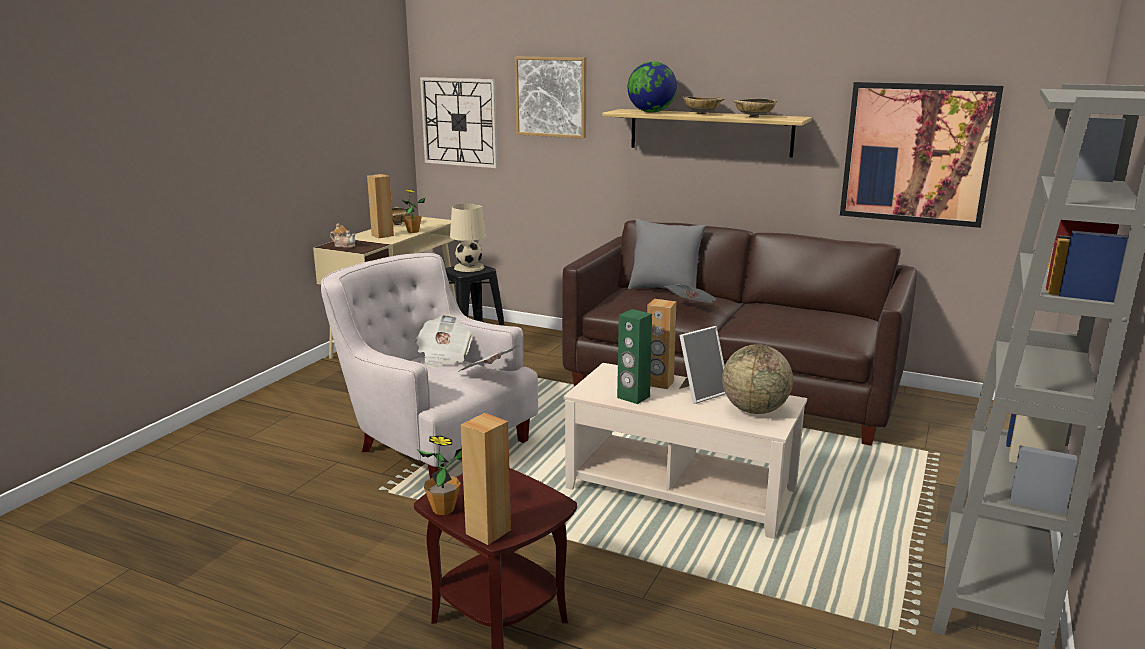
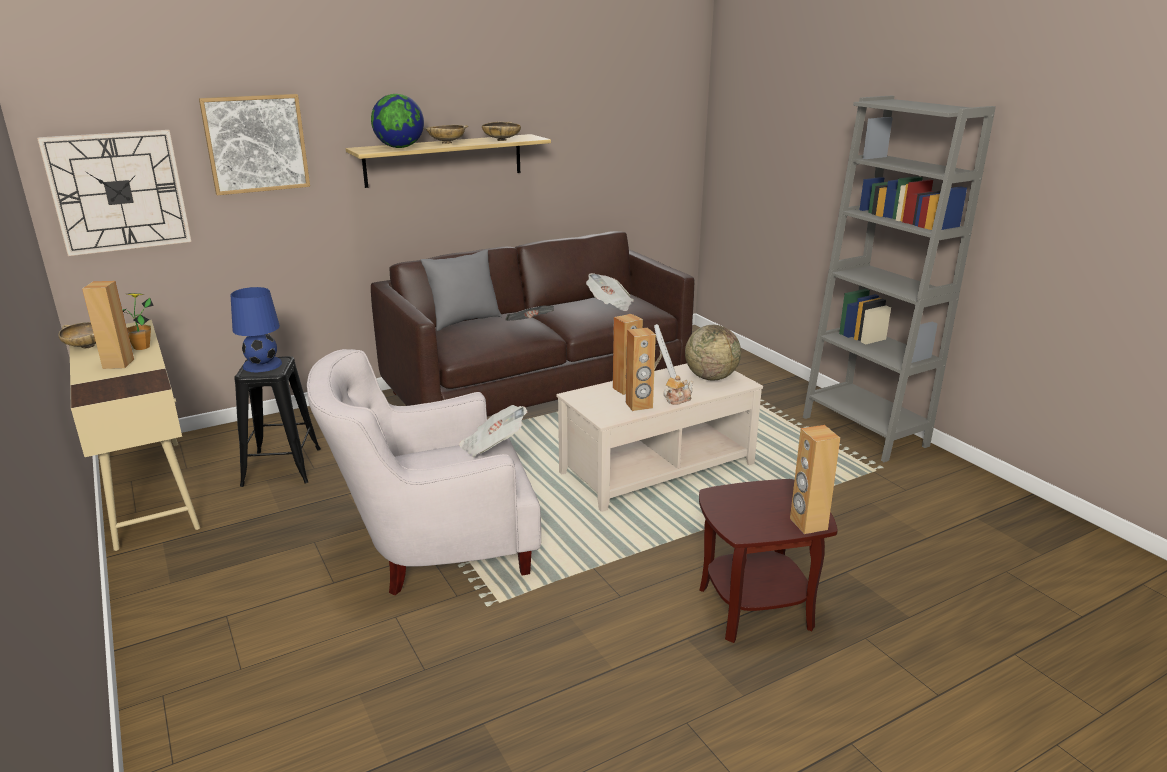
camera: 55 degrees left, 5 degrees up
teapot [330,223,356,248] -> teapot moved to [663,375,694,405]
newspaper [416,314,474,368] -> newspaper moved to [586,273,634,311]
potted plant [417,436,462,515] -> none
beige table lamp [450,204,486,272] -> blue table lamp [231,287,282,372]
green speaker [617,309,652,404] -> brown speaker [626,328,656,411]
picture [840,82,1004,228] -> none

